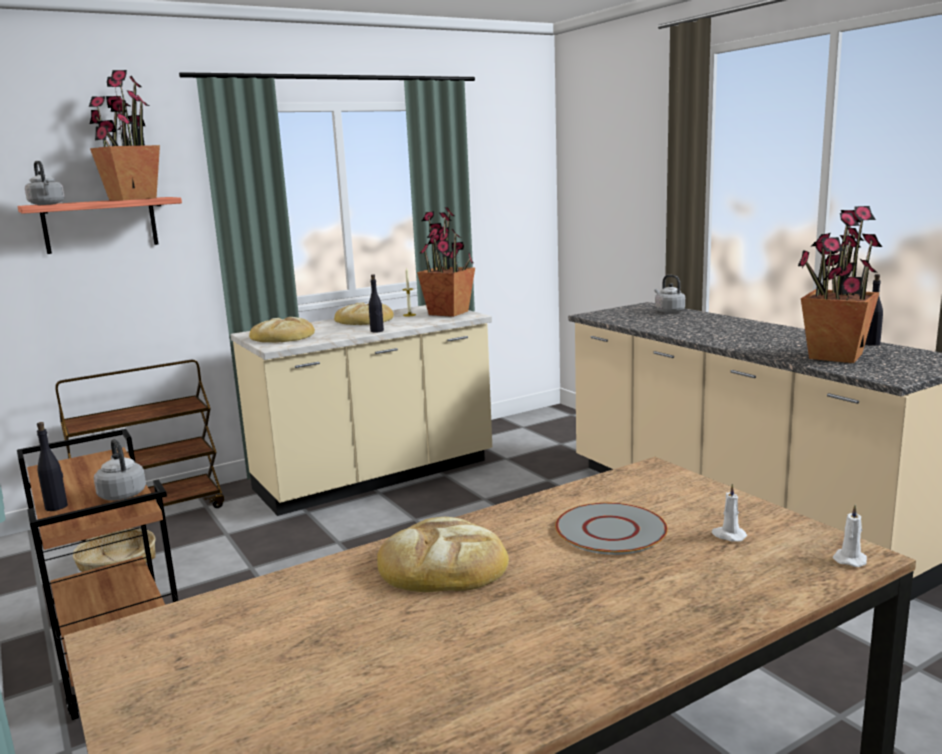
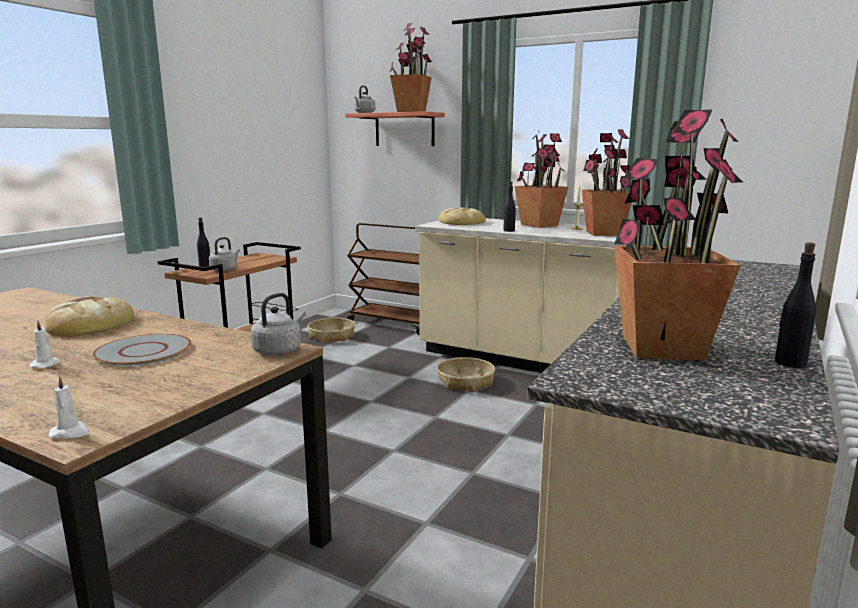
camera: 60 degrees right, 0 degrees up
bread [334,303,394,325] -> potted plant [514,130,569,228]
grey kettle [655,275,685,313] -> grey kettle moved to [251,293,306,355]
white candle [712,484,747,542] -> white candle moved to [29,320,60,369]
none -> basket [437,357,495,392]

